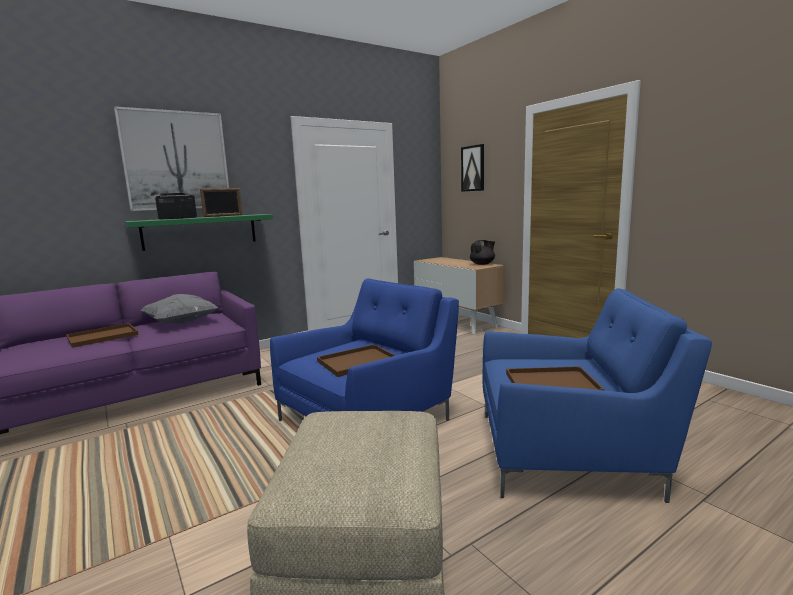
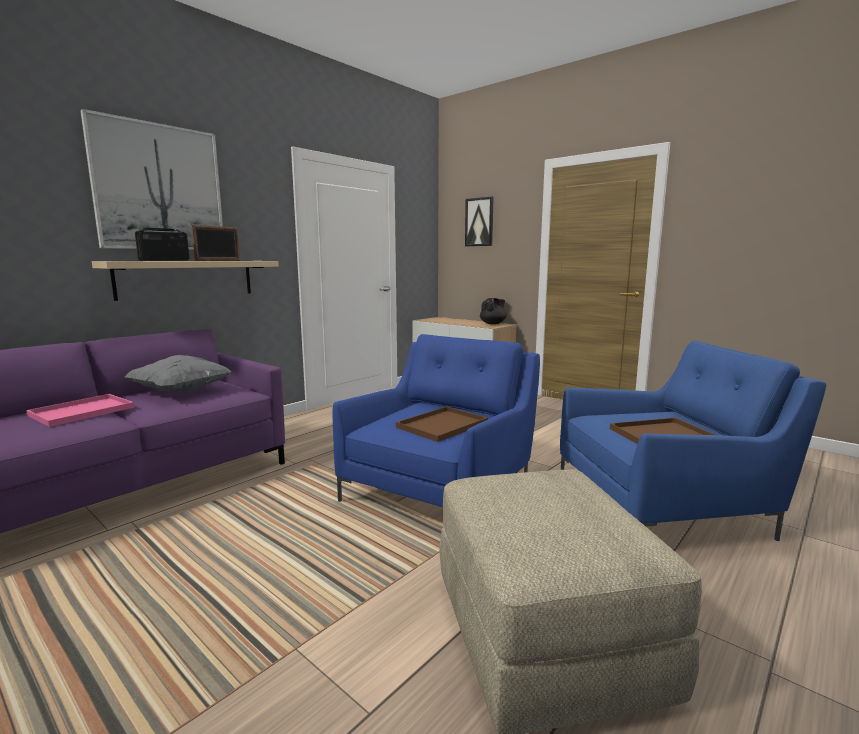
camera: 15 degrees left, 0 degrees up
brown tray [66,323,138,348] -> pink tray [26,394,135,427]
green shelf [125,214,273,251] -> beige shelf [92,261,279,301]

